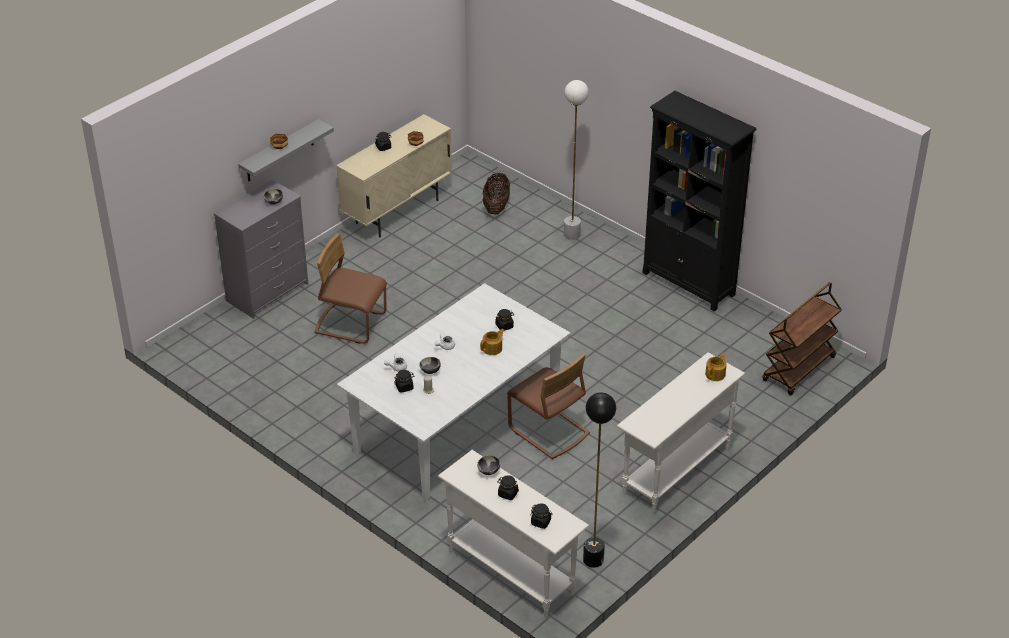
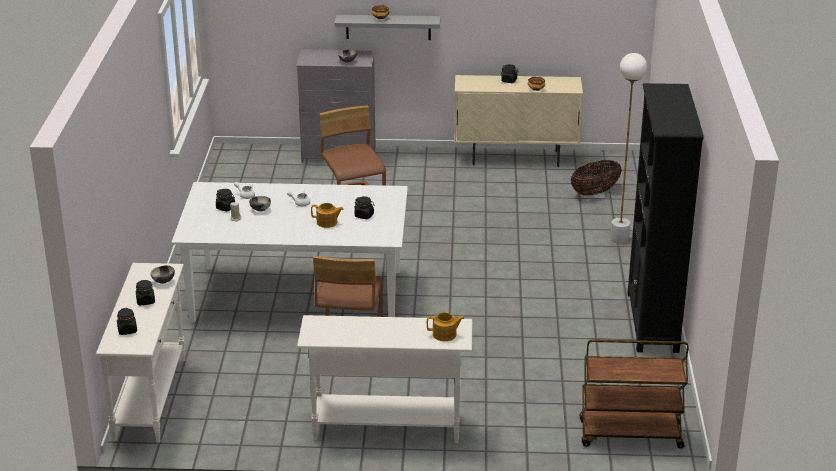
camera: 50 degrees right, 10 degrees down
black floor lamp [583,392,616,568] -> none

